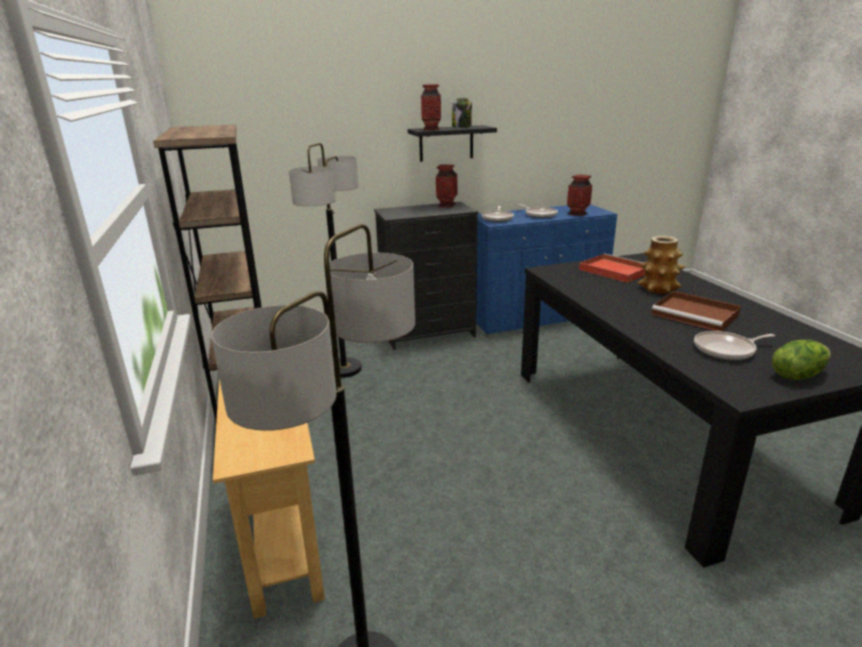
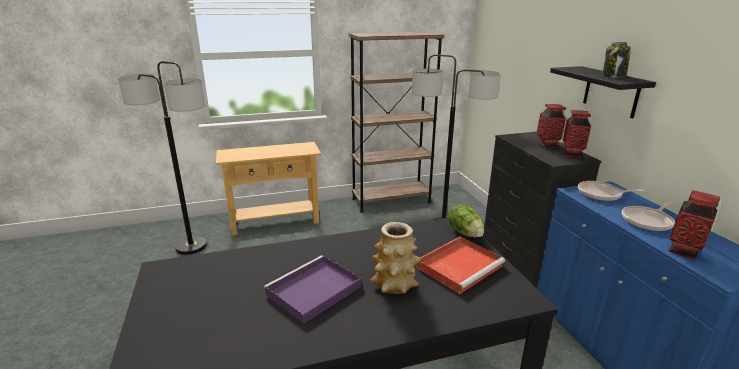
camera: 90 degrees right, 0 degrees up
vase [421,84,441,130] -> vase moved to [536,104,566,148]
brown tray [652,291,741,331] -> purple tray [264,255,361,324]
frying pan [694,331,775,360] -> none
lettuce [772,340,831,380] -> lettuce moved to [448,204,484,237]

